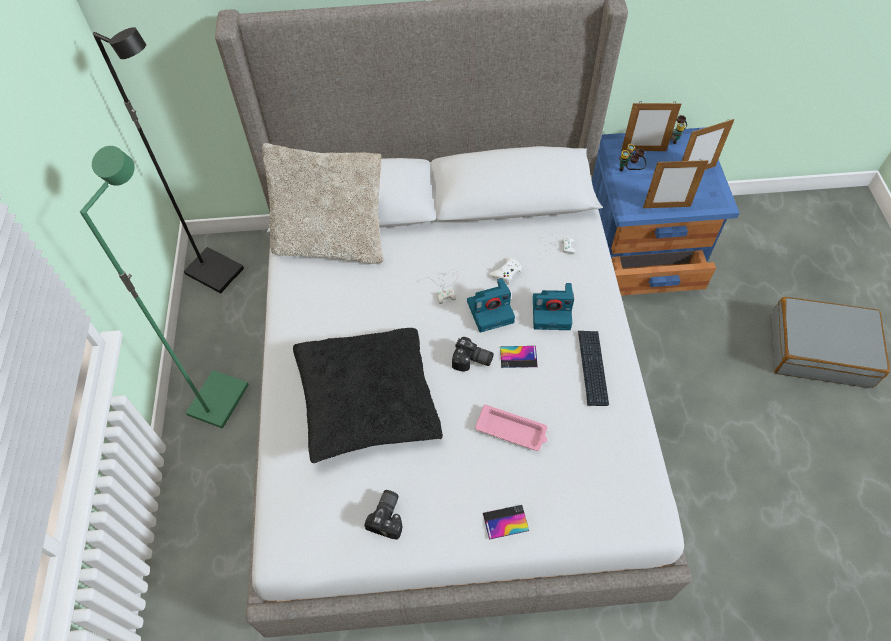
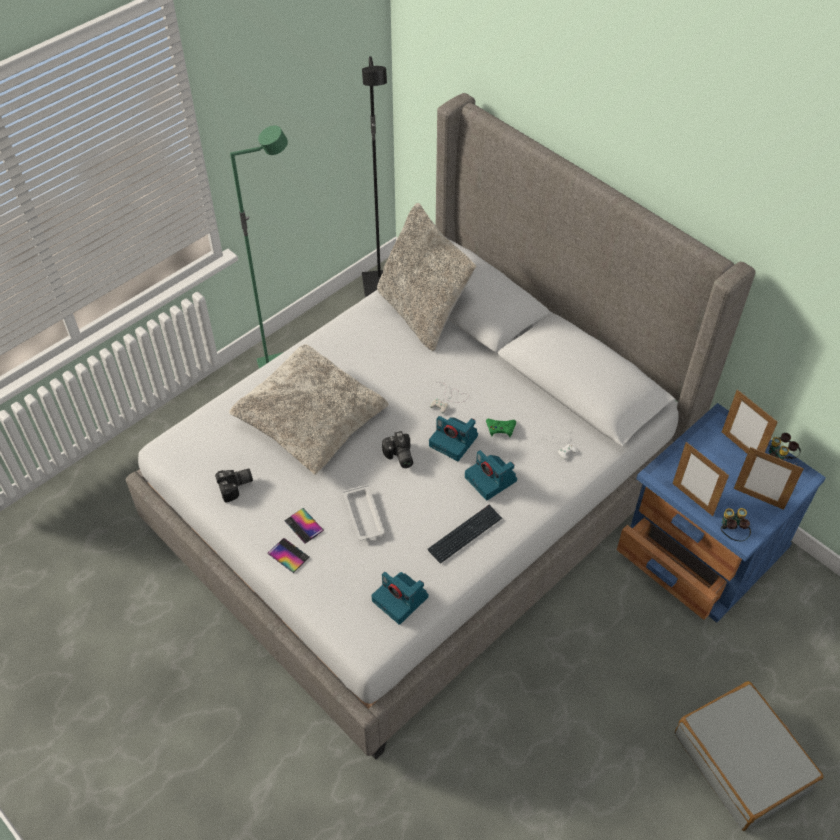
camera: 50 degrees right, 5 degrees down
black pillow [293,328,443,463] -> beige pillow [229,344,389,475]
pink tray [475,404,547,451] -> white tray [343,485,384,541]
white game controller [489,257,522,283] -> green game controller [486,419,516,437]
phone [500,346,538,368] -> phone moved to [284,508,324,544]
binoculars [619,144,647,171] -> binoculars moved to [721,508,751,541]
none -> camera [371,572,429,625]

